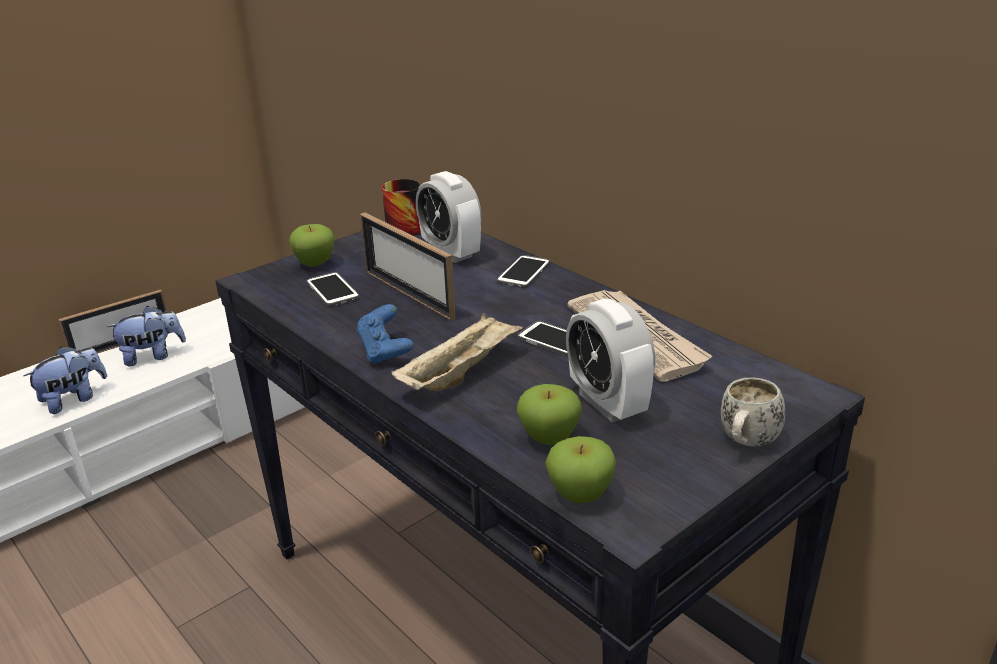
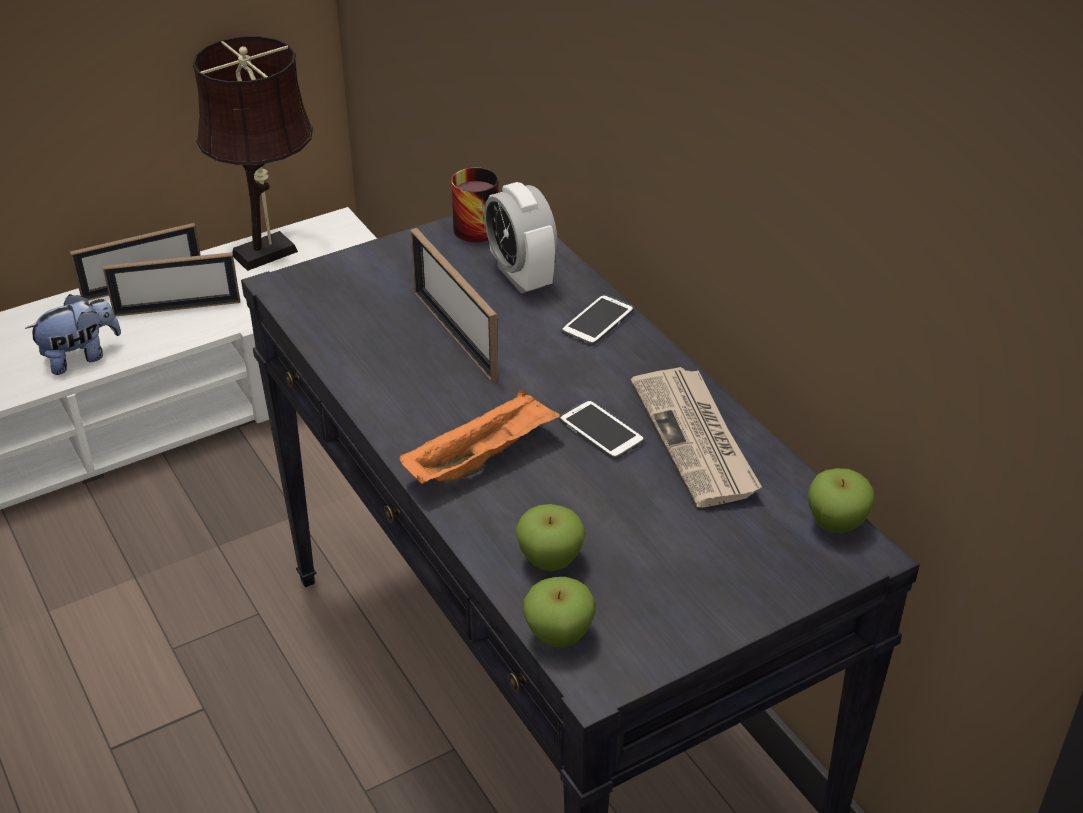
camera: 10 degrees right, 10 degrees up
plush toy [107,306,186,366] -> picture frame [103,252,240,317]
apple [289,224,335,267] -> apple moved to [808,468,875,533]
phone [306,272,359,307] -> none
blue game controller [356,304,413,364] -> none
beige tray [391,313,524,391] -> orange tray [399,389,561,484]
alarm clock [566,299,655,423] -> none
white mug [721,377,785,447] -> none
none -> brown table lamp [193,36,313,271]

